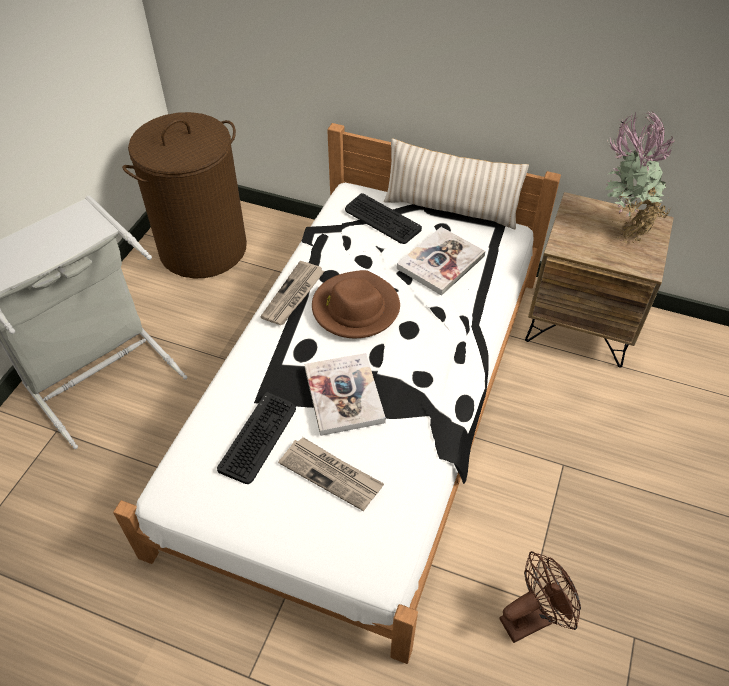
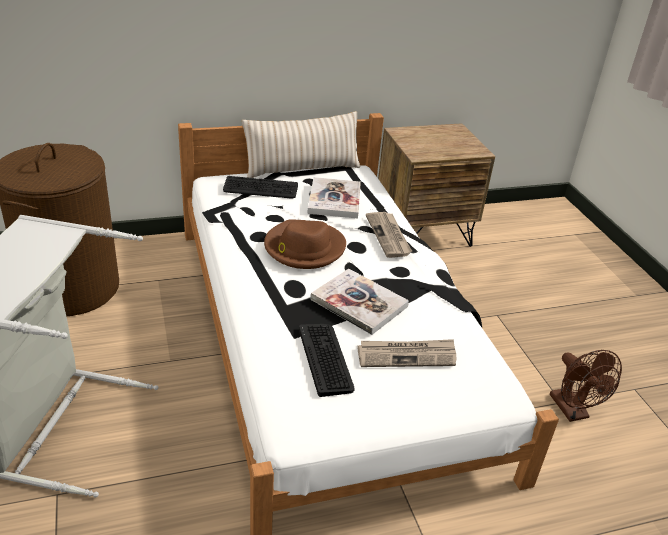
camera: 40 degrees left, 15 degrees down
newspaper [260,261,325,325] -> newspaper moved to [366,212,412,258]
brown fan [499,551,581,643] -> brown fan turned 135 degrees clockwise [550,350,622,422]
potted plant [605,110,675,243] -> none

